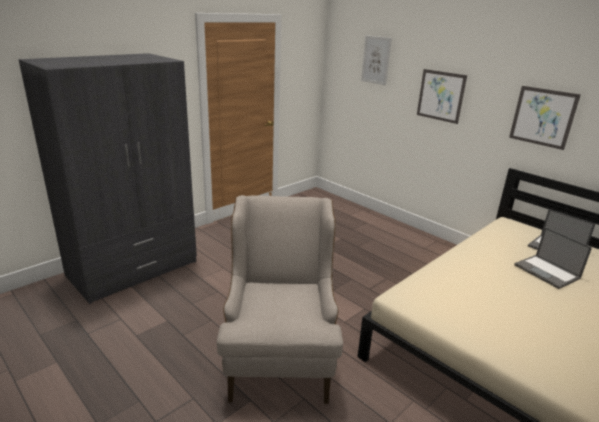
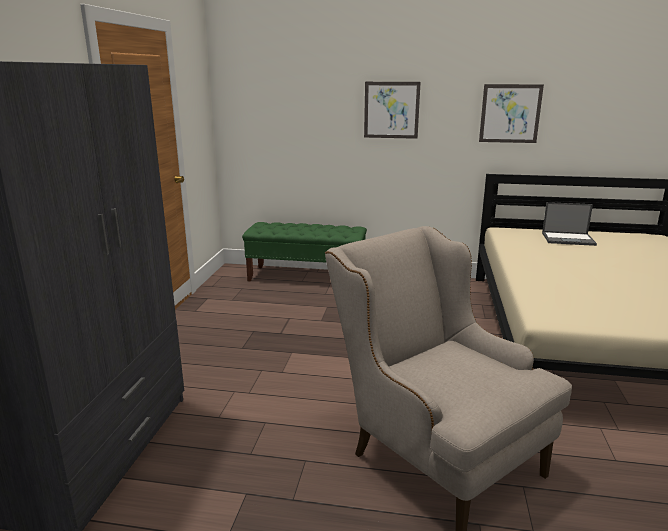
camera: 35 degrees left, 5 degrees down
picture [361,35,392,85] -> none
laptop [514,227,592,289] -> none
none -> green bench [242,222,367,282]

